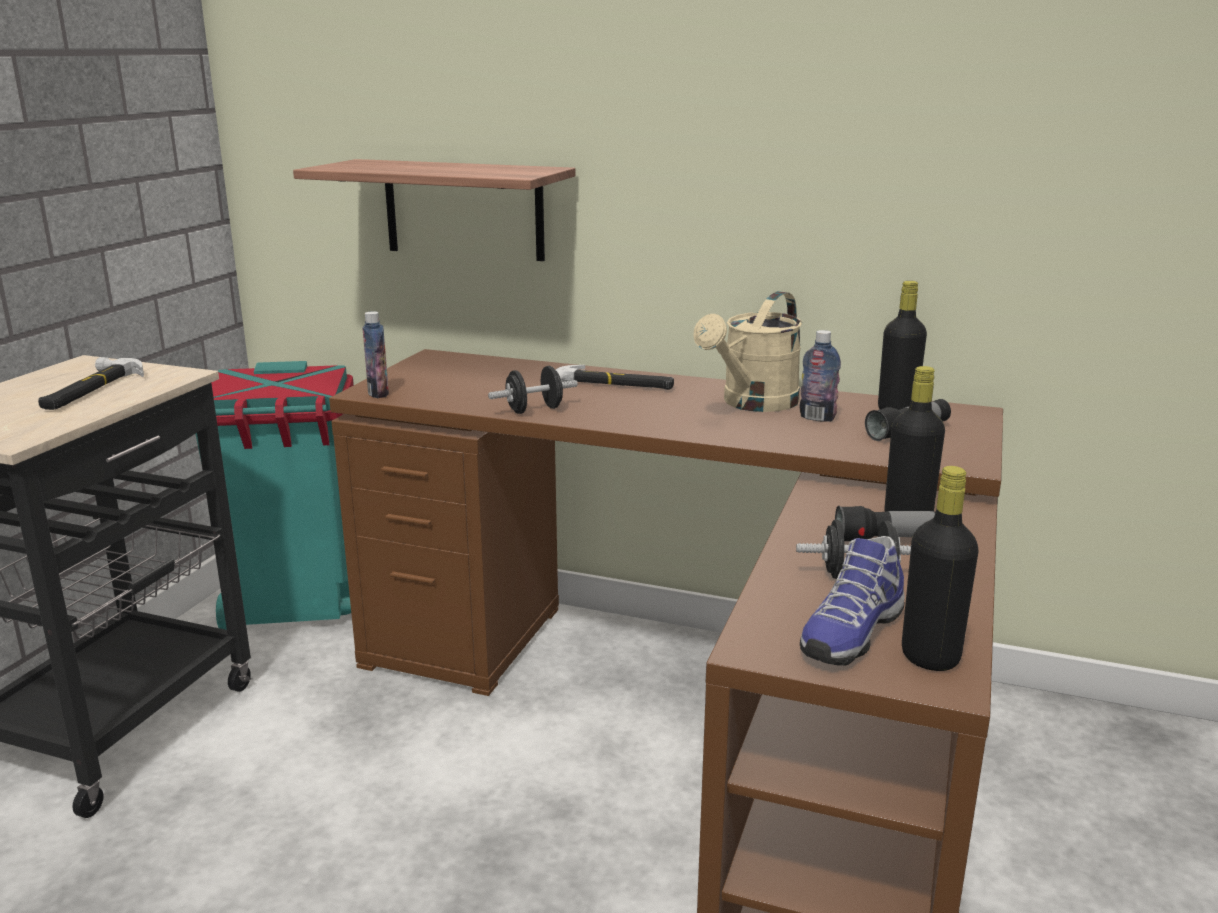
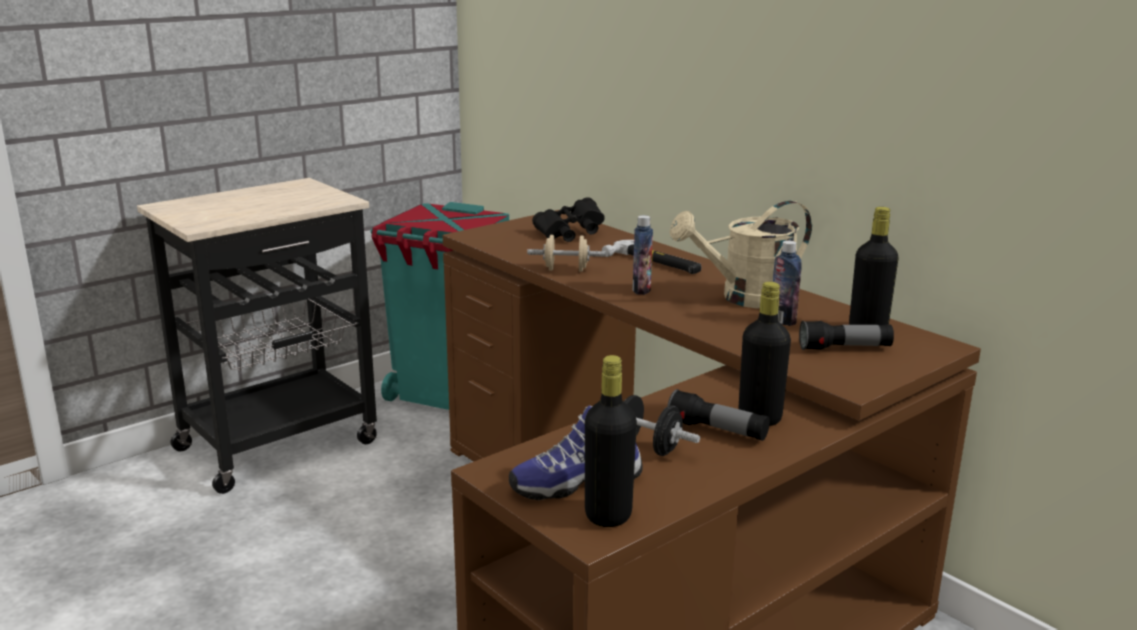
camera: 30 degrees right, 0 degrees up
hammer [38,357,144,410] -> none
shelf [293,159,575,261] -> none
bottle [362,311,389,398] -> bottle moved to [632,215,653,295]
black dumbbell [488,366,578,414] -> beige dumbbell [527,235,606,272]
none -> black binoculars [532,197,605,242]

